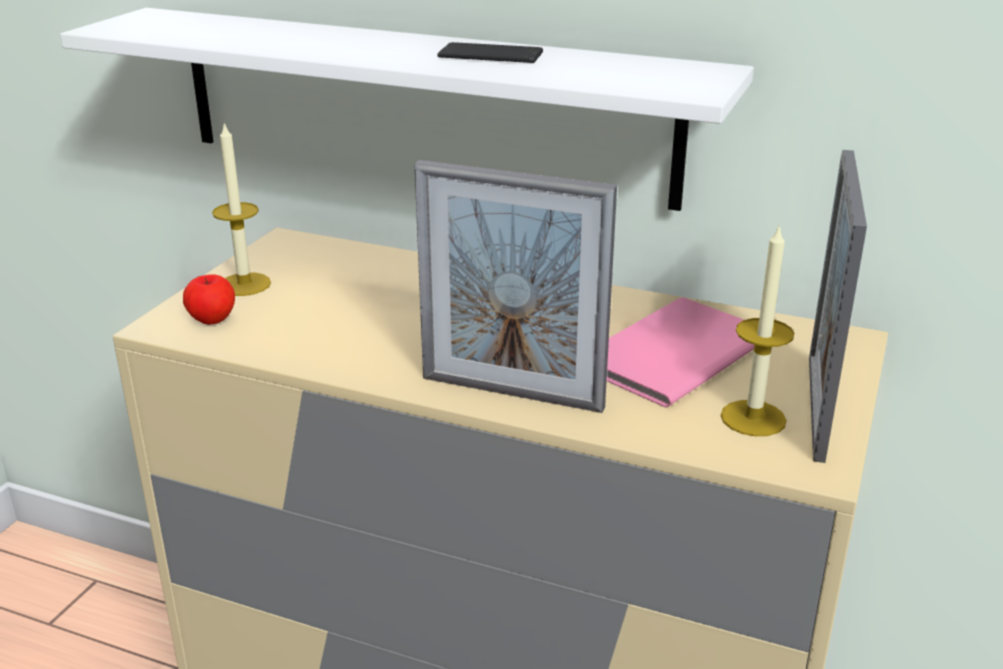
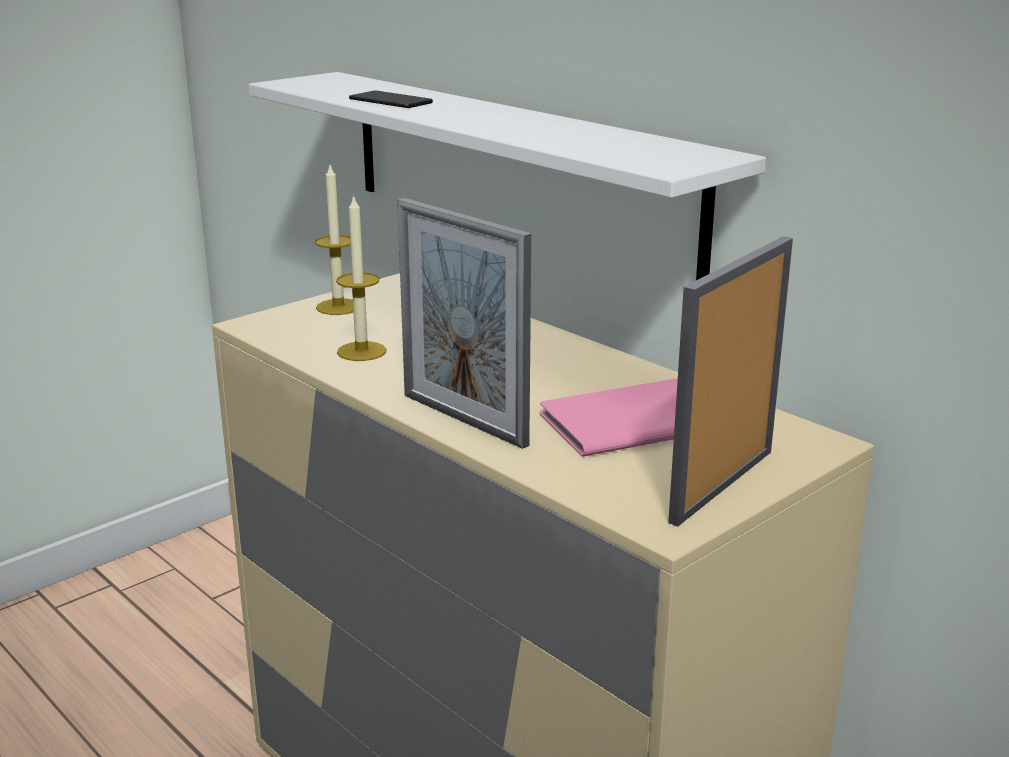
camera: 25 degrees right, 5 degrees down
apple [183,274,235,325] -> none
phone [437,42,543,63] -> phone moved to [349,91,433,108]
candle [721,224,794,436] -> candle moved to [336,194,387,361]

